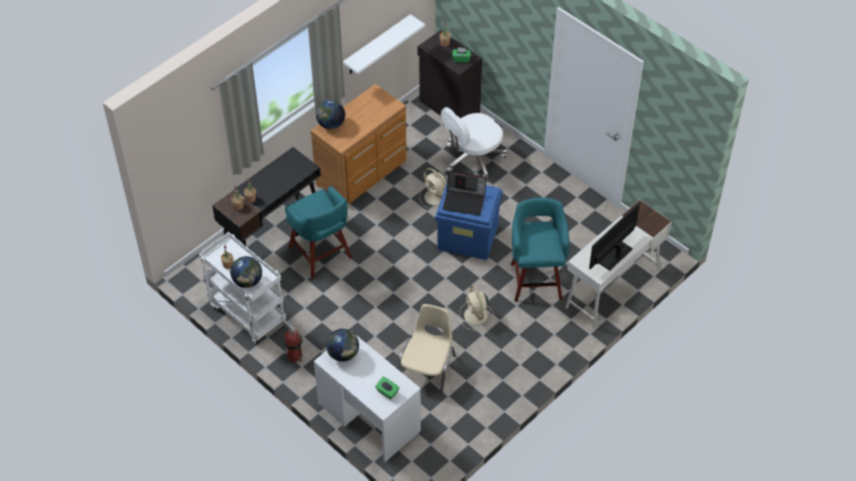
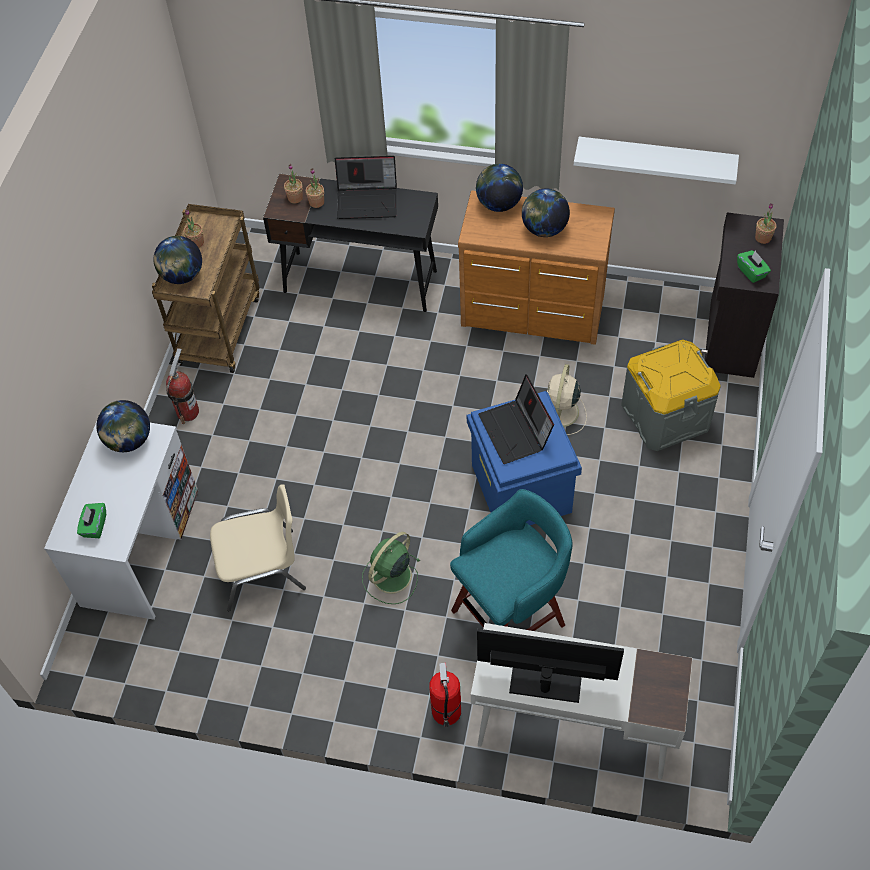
camera: 60 degrees right, 5 degrees up
white cart [199,232,286,345] -> brown cart [152,204,260,373]
turquoise stool [285,186,352,279] -> none
white office chair [441,107,507,180] -> grey storage box [621,340,721,451]
beige fan [459,285,495,331] -> green fan [362,532,421,604]
none -> laptop [335,156,397,219]
none -> fire extinguisher [429,663,461,727]
none -> globe [522,189,570,237]

